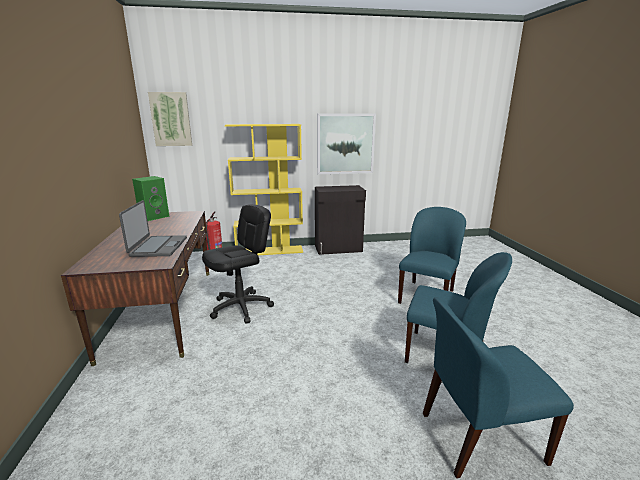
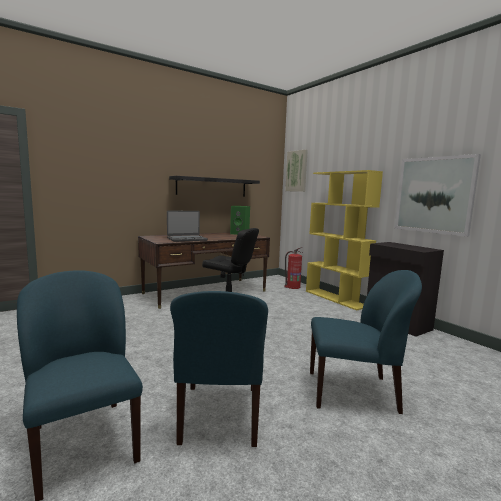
camera: 65 degrees right, 10 degrees down
none -> black shelf [169,176,260,197]

